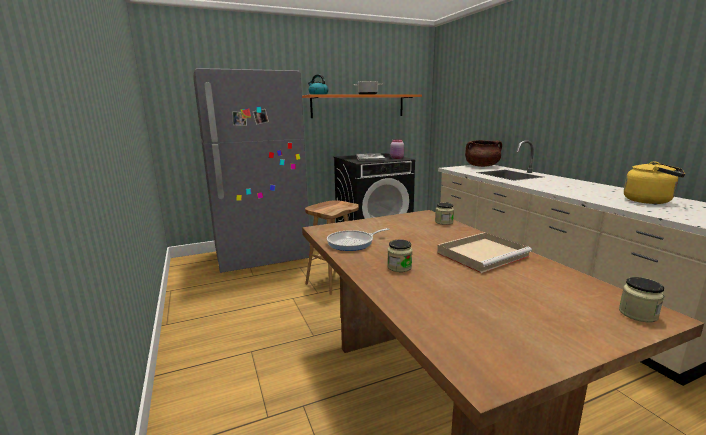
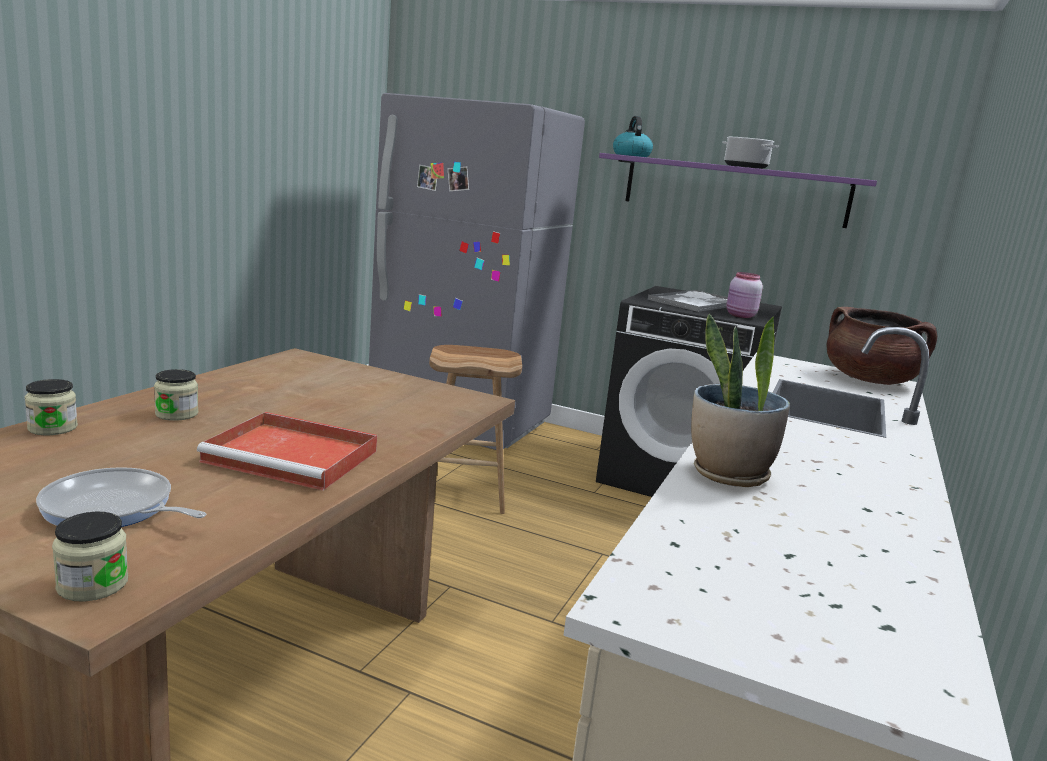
camera: 45 degrees right, 0 degrees up
orange shelf [302,94,422,118] -> purple shelf [599,153,877,228]
frying pan [327,228,390,251] -> frying pan moved to [36,467,206,527]
jar [435,202,454,225] -> jar moved to [25,379,78,435]
beige tray [437,232,532,273] -> red tray [197,412,377,491]
yellow kettle [624,162,685,204] -> none
none -> potted plant [691,314,790,487]

